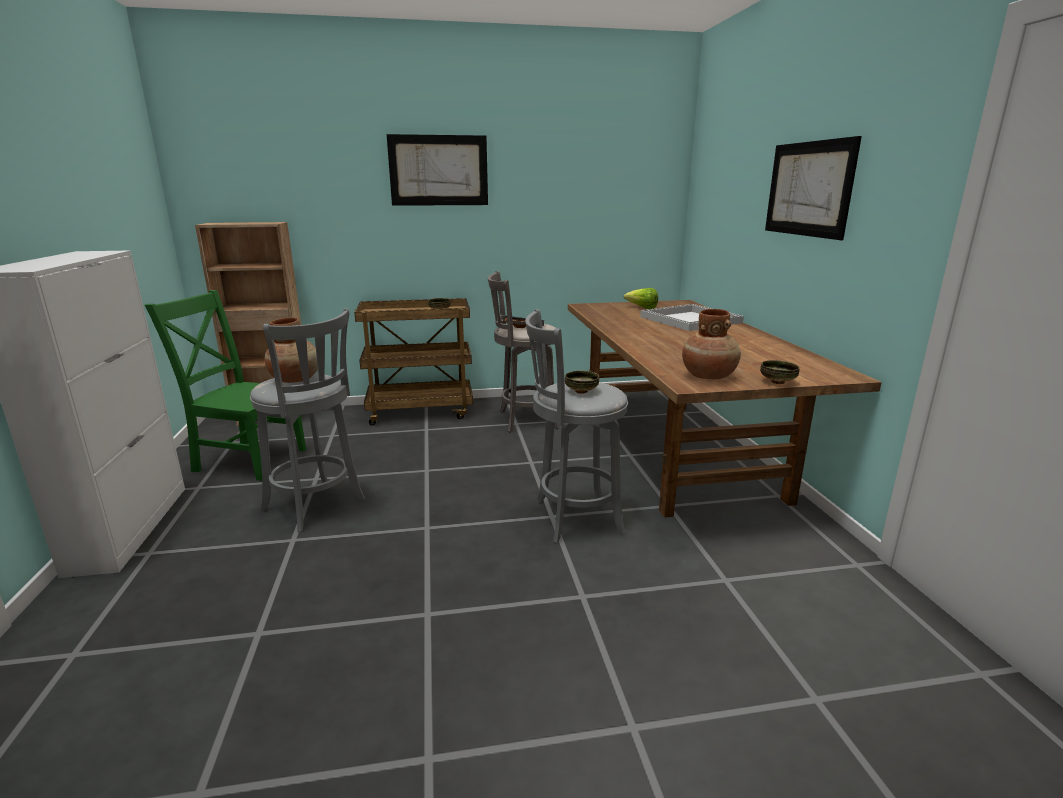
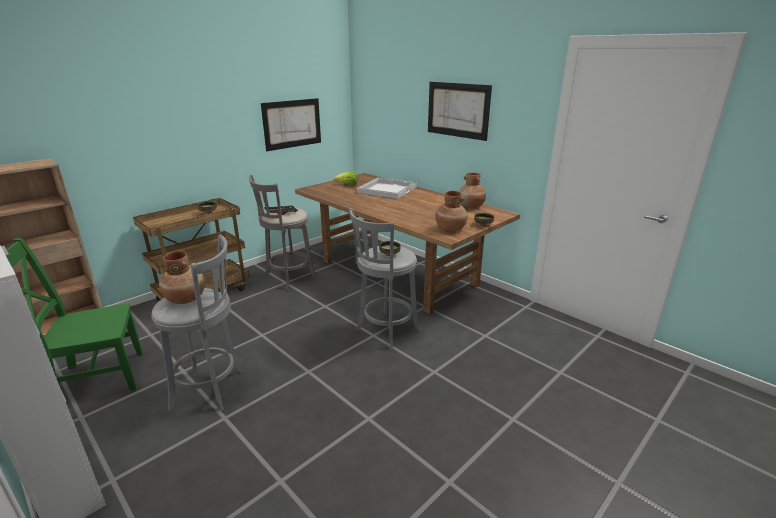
camera: 35 degrees left, 5 degrees up
picture [387,134,488,206] -> picture moved to [261,98,321,151]
none -> brown vase [458,172,486,208]

